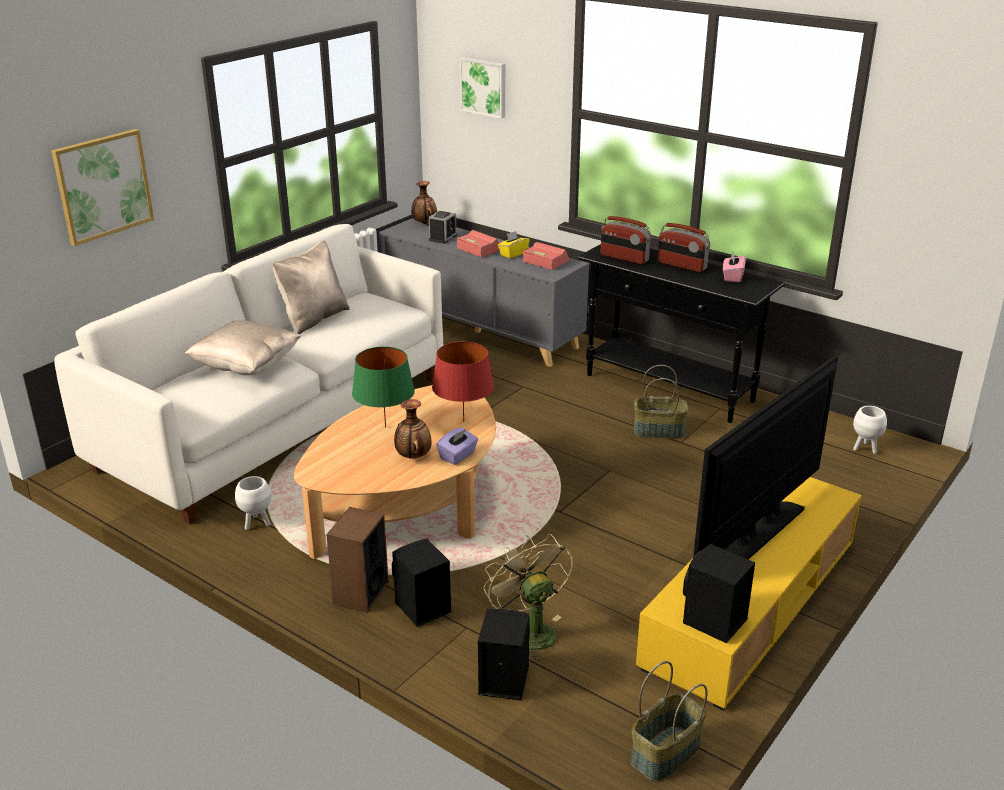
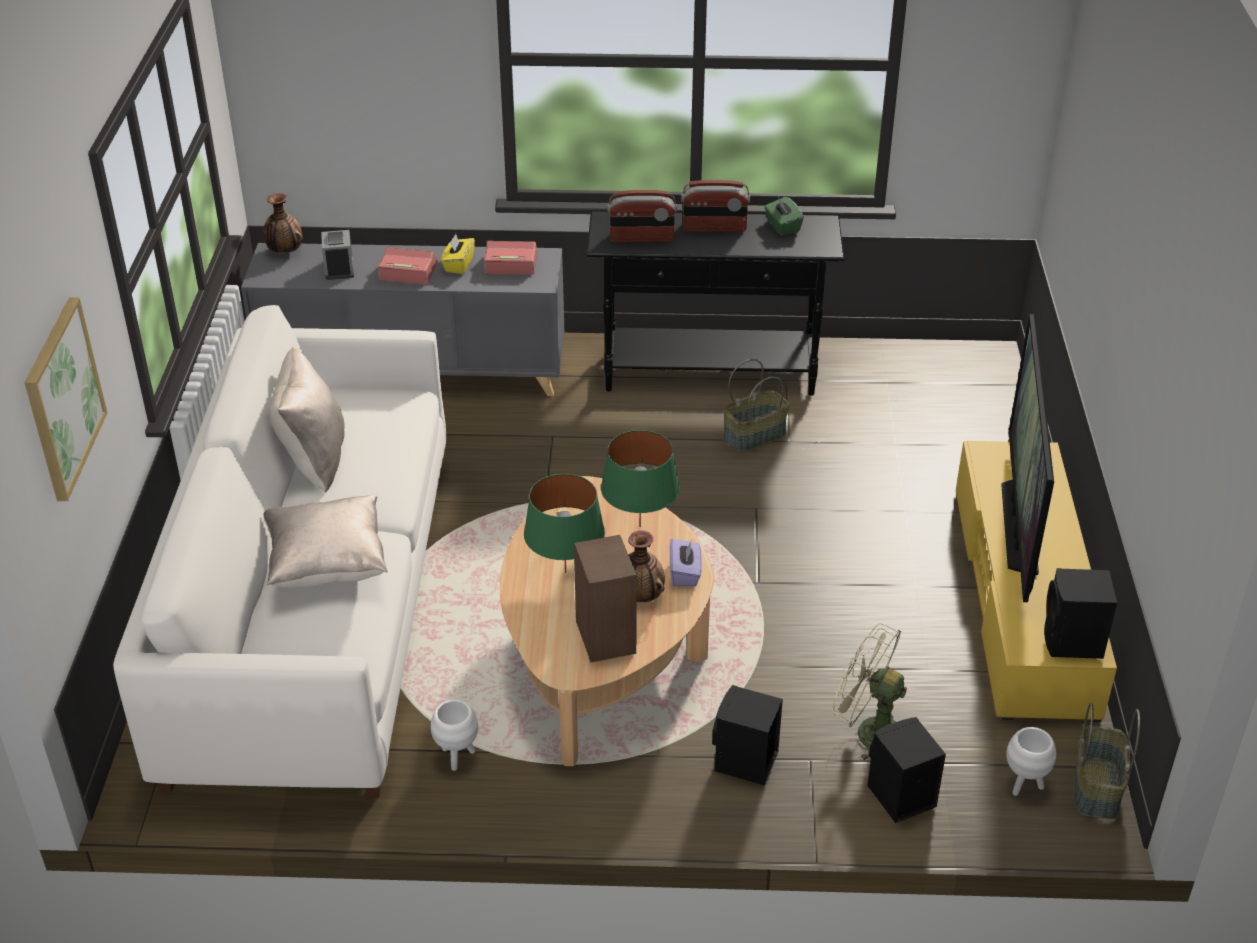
camera: 35 degrees left, 10 degrees up
speaker [326,507,389,613] -> speaker moved to [574,535,637,662]
red table lamp [432,342,494,422] -> green table lamp [601,430,680,527]
picture [460,57,505,119] -> none
pink tissue box [723,252,746,282] -> green tissue box [765,197,804,236]
white planter [853,406,887,454] -> white planter moved to [1006,727,1056,796]

